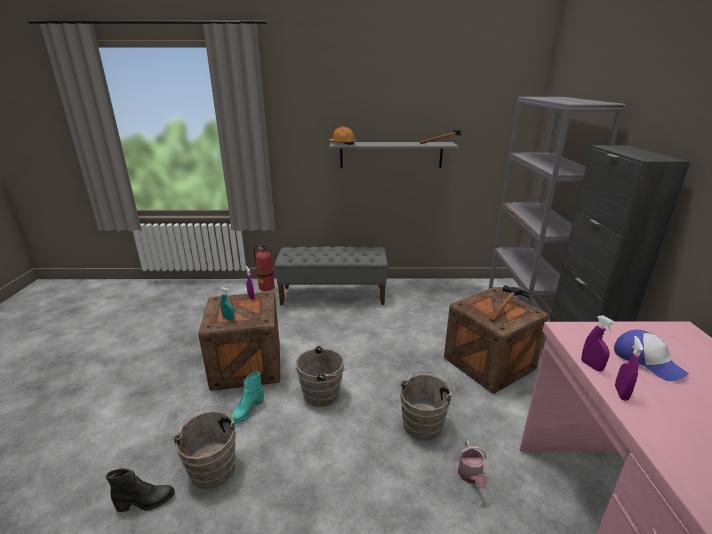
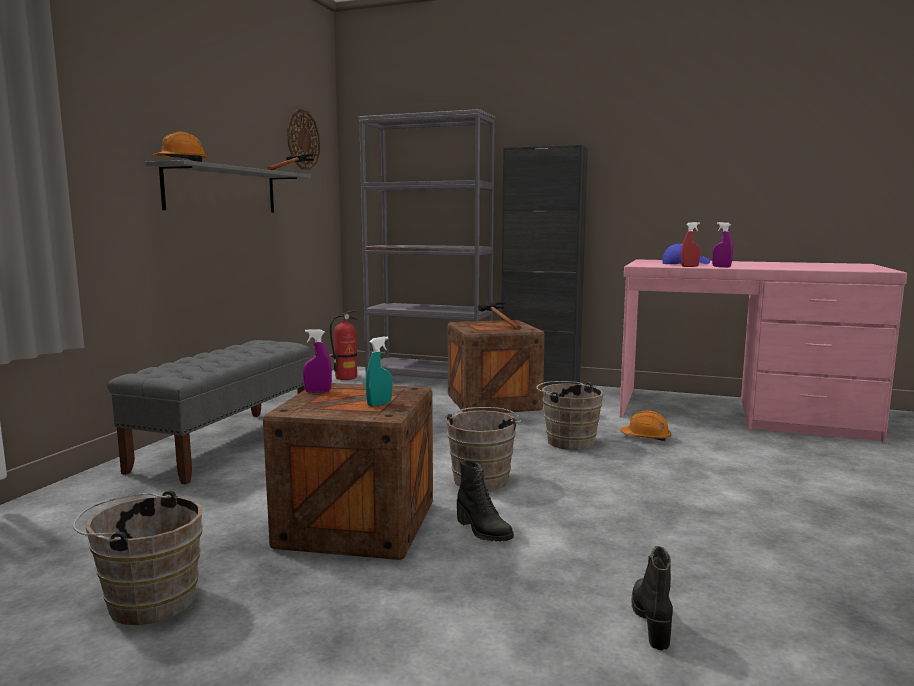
camera: 70 degrees left, 15 degrees down
brown bucket [172,405,239,489] -> brown bucket moved to [73,490,203,625]
turquoise boot [231,371,264,424] -> black boot [457,460,514,542]
fire extinguisher [253,244,274,291] -> fire extinguisher moved to [330,311,358,380]
watering can [458,440,487,488] -> orange hard hat [620,410,671,441]
purple spray bottle [581,315,616,372] -> red spray bottle [681,222,700,267]
none -> wall clock [287,109,320,170]

